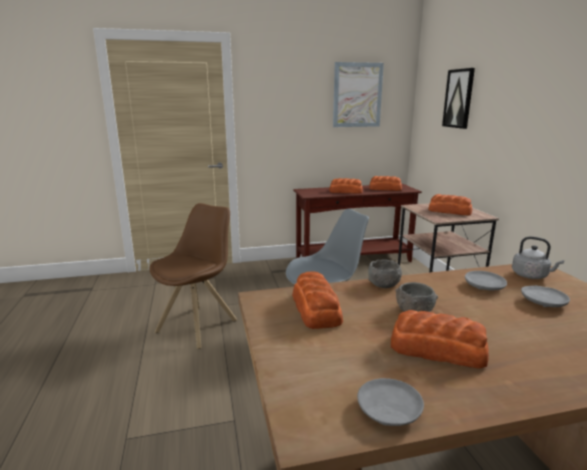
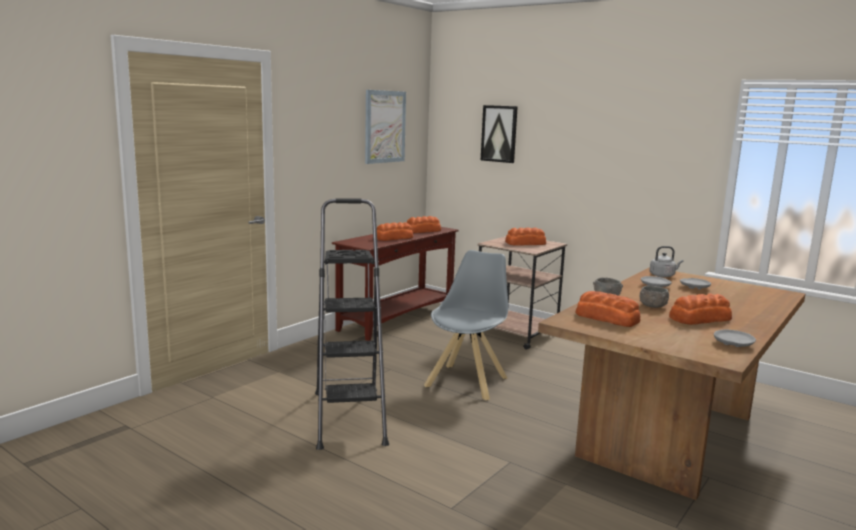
camera: 40 degrees left, 5 degrees down
brown chair [150,203,237,349] -> step ladder [315,198,389,450]

